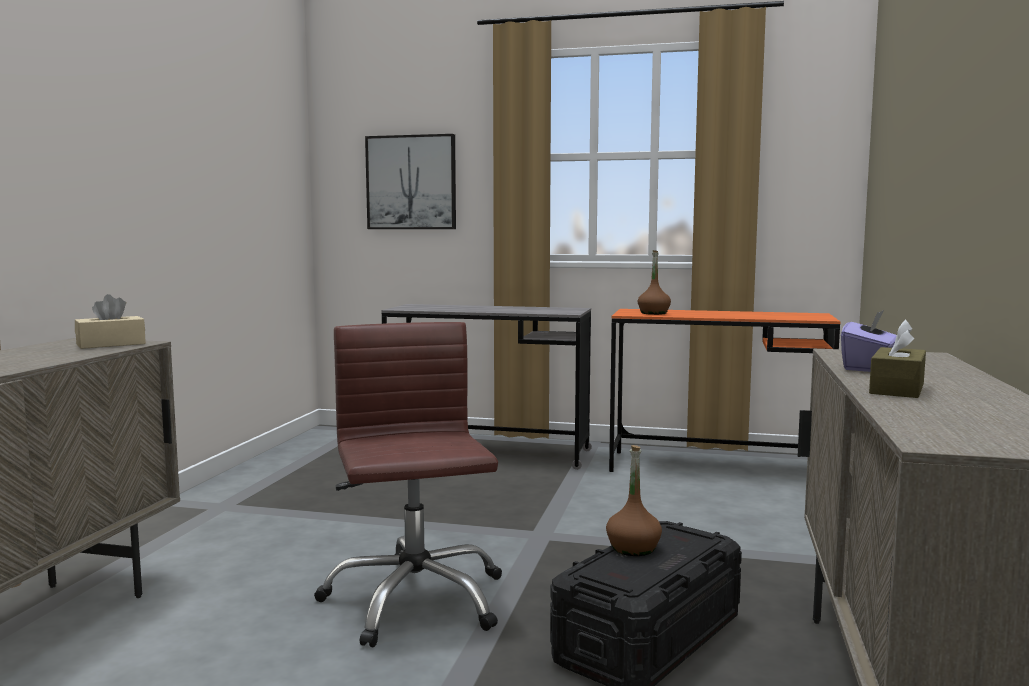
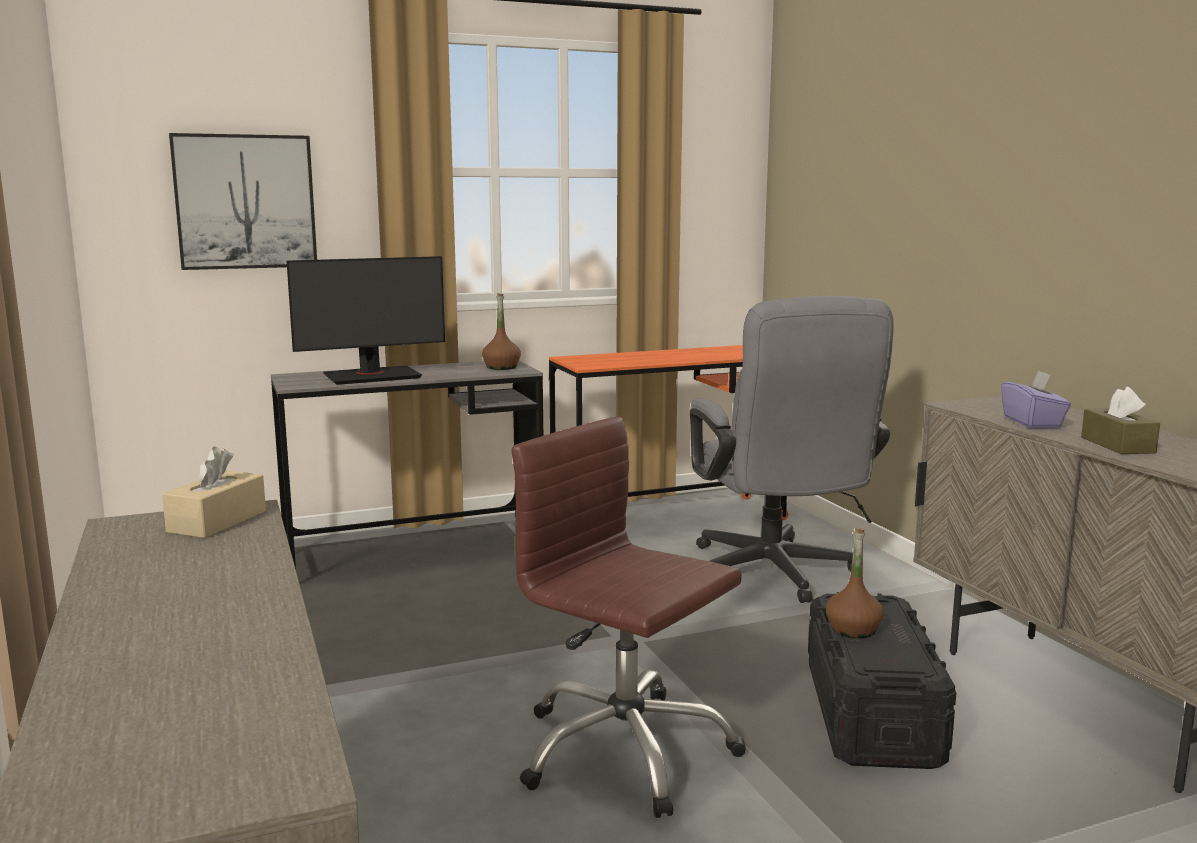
camera: 35 degrees left, 5 degrees up
brown bottle [638,250,671,315] -> brown bottle moved to [482,293,521,370]
none -> monitor [287,256,445,385]
none -> grey office chair [690,296,894,603]

